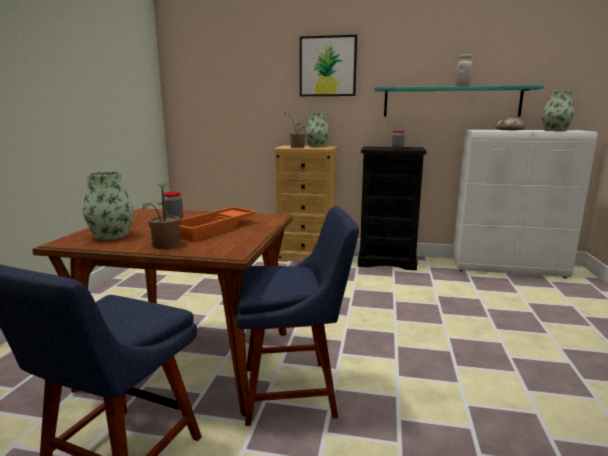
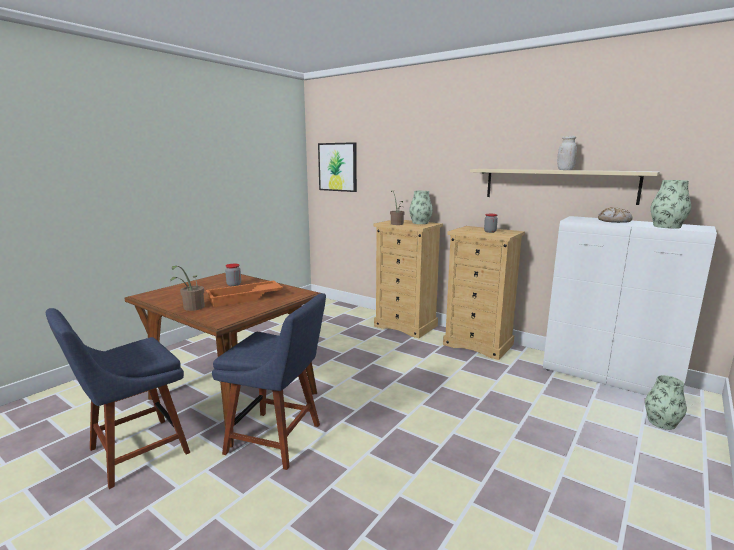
camera: 25 degrees right, 0 degrees up
vase [82,172,133,240] -> vase moved to [645,375,687,430]
picture [300,35,357,96] -> picture moved to [318,142,357,192]
black dresser [358,146,427,271] -> beige dresser [443,226,525,360]
turquoise shelf [374,85,544,117] -> beige shelf [470,169,659,205]

